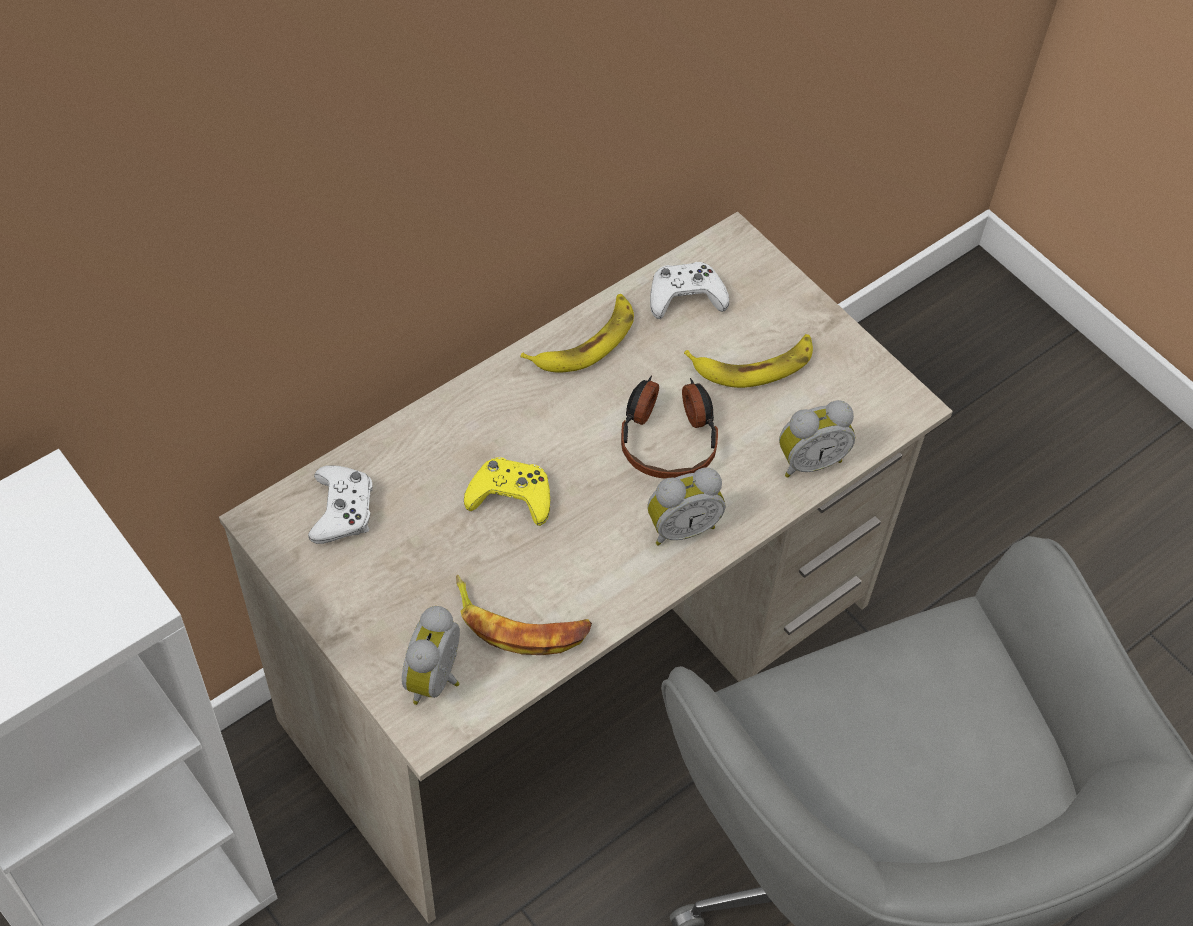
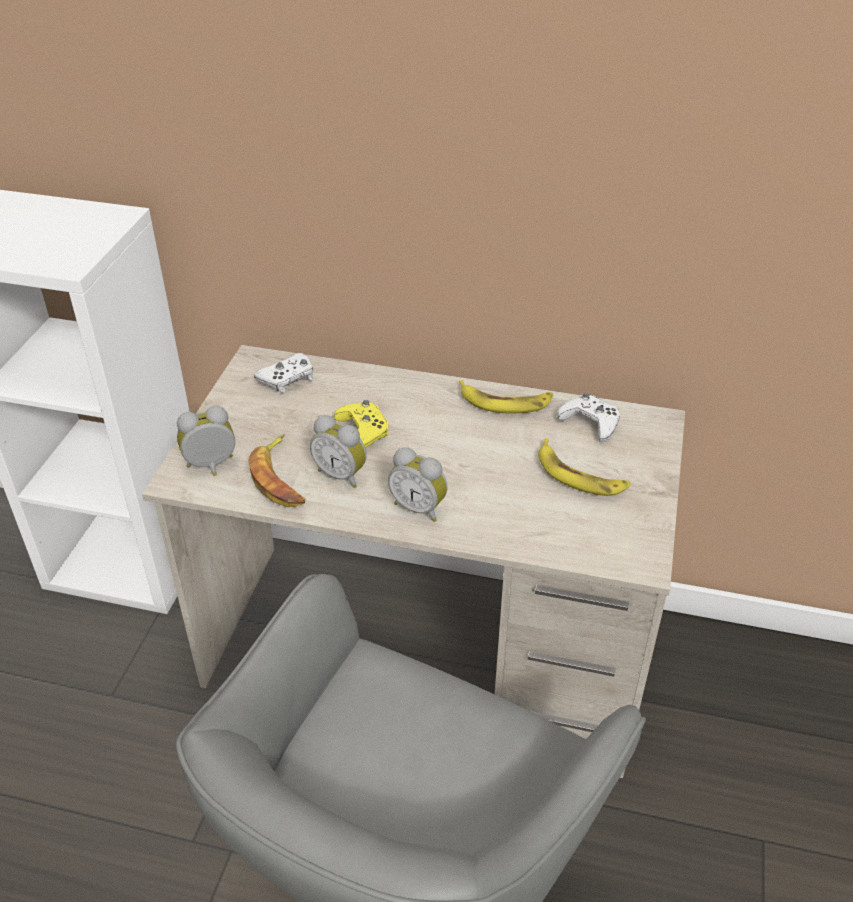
camera: 55 degrees right, 15 degrees down
headphones [621,376,718,479] -> none
alarm clock [779,400,855,478] -> alarm clock moved to [310,415,367,488]

